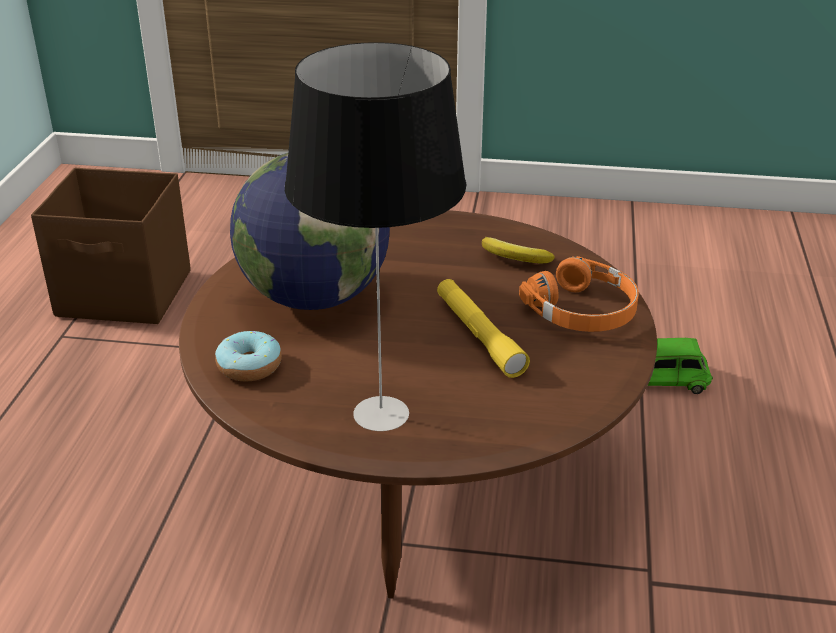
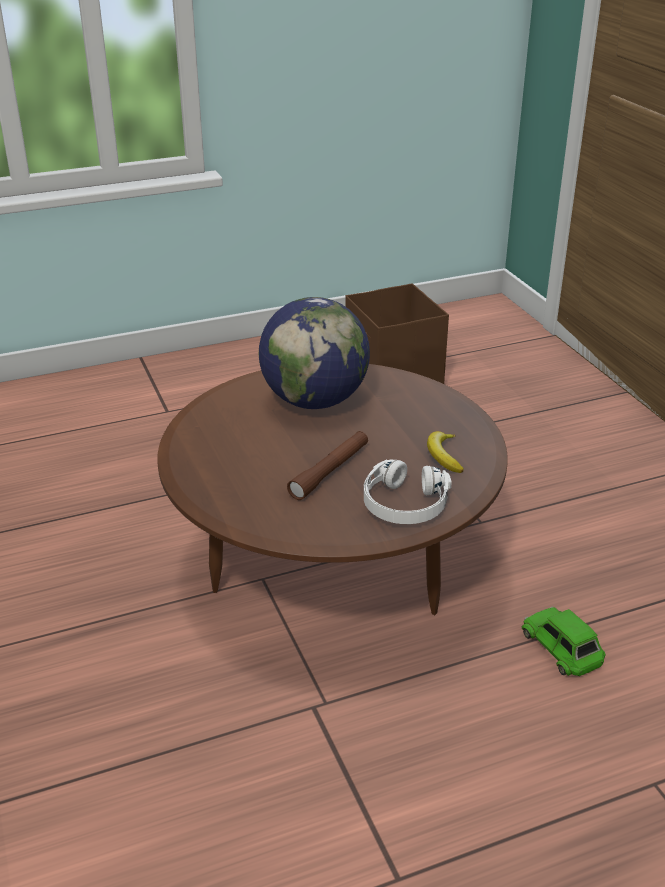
camera: 60 degrees right, 0 degrees up
donut [215,331,282,381] -> none
table lamp [285,42,466,431] -> none
yellow flashlight [437,279,530,378] -> brown flashlight [287,431,368,500]
orange headphones [519,256,639,332] -> white headphones [364,459,452,524]

